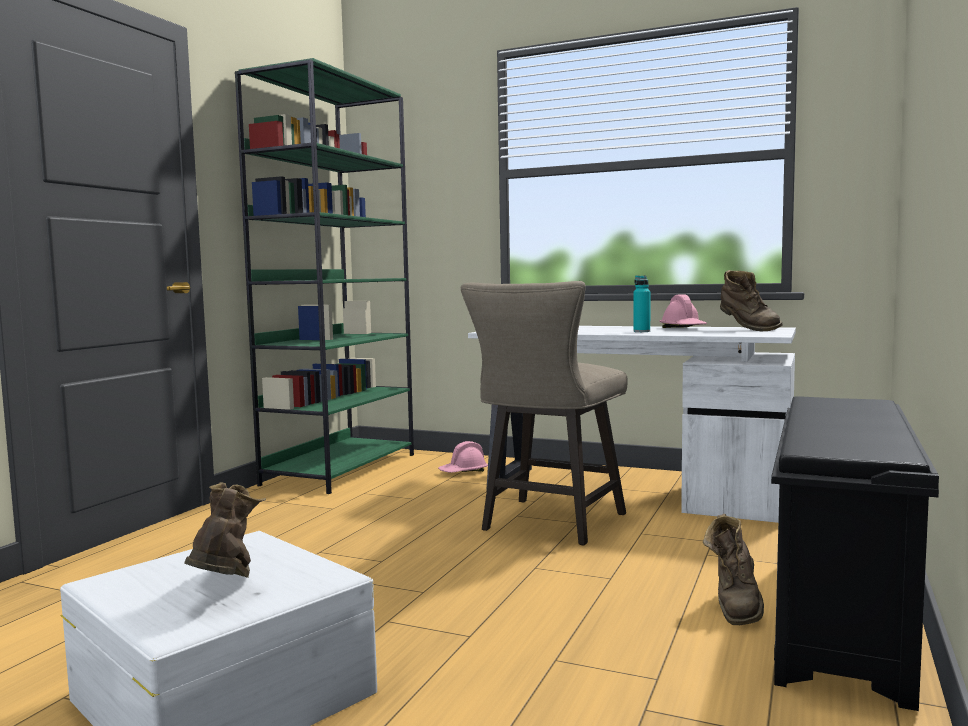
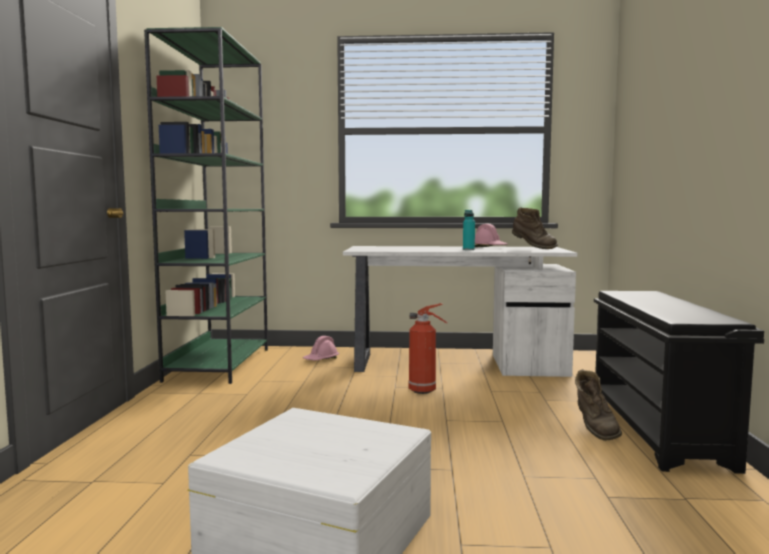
camera: 20 degrees left, 0 degrees up
brown boot [184,482,266,578] -> none
beige stool [461,281,627,545] -> fire extinguisher [409,303,448,394]

